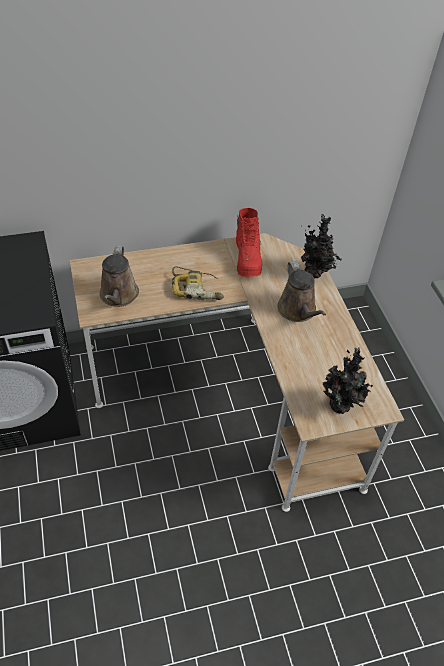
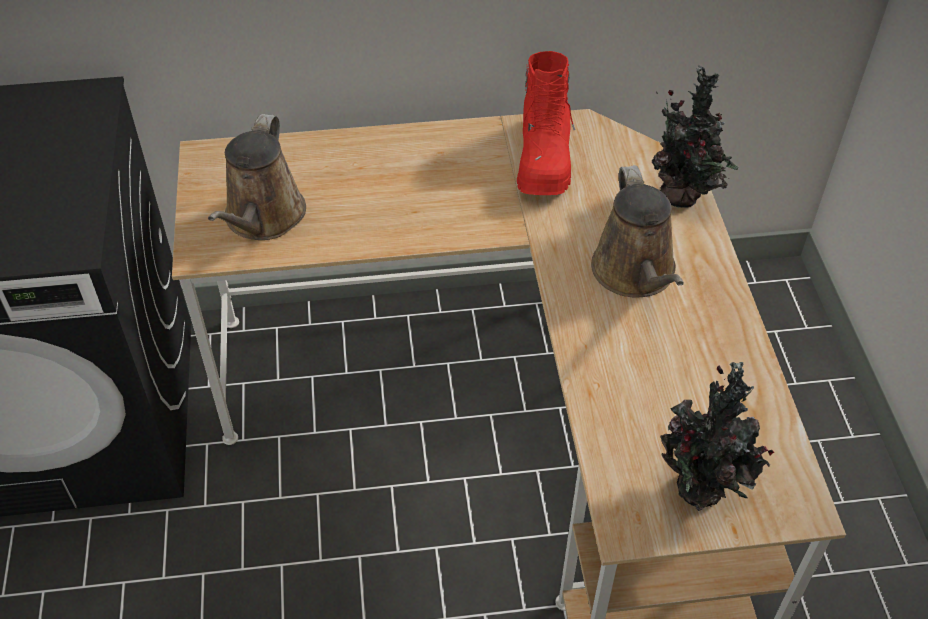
camera: 10 degrees right, 0 degrees up
power drill [172,266,224,300] -> none

